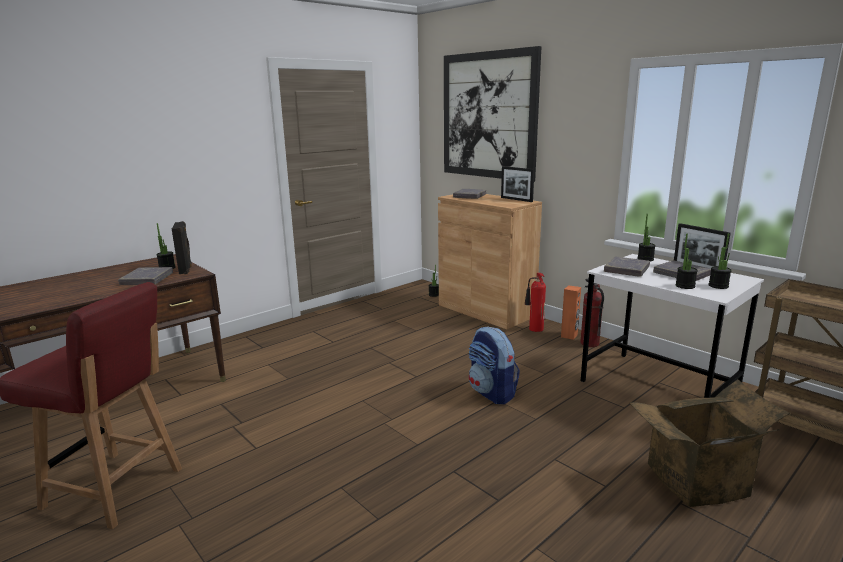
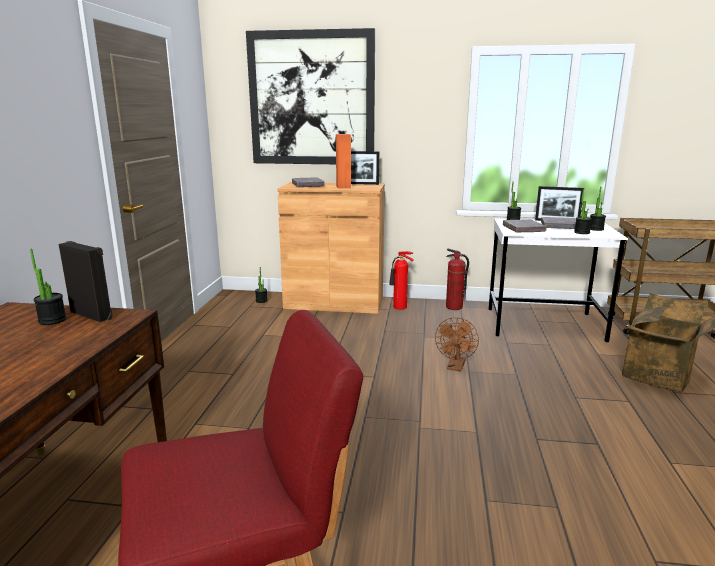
camera: 40 degrees left, 0 degrees up
grey book [118,267,173,285] -> none
backpack [469,326,520,404] -> brown fan [435,317,479,371]
orange speaker [561,285,581,340] -> orange speaker moved to [336,134,351,188]

